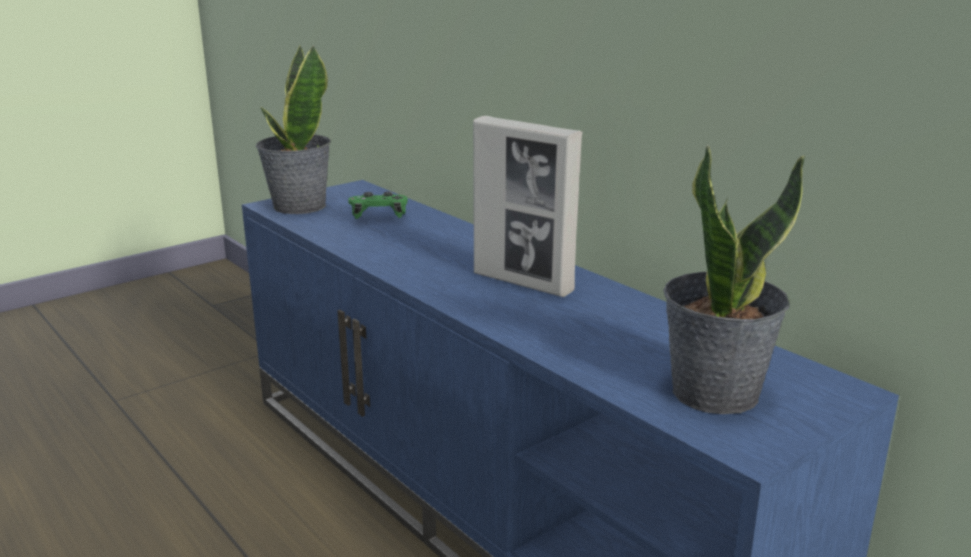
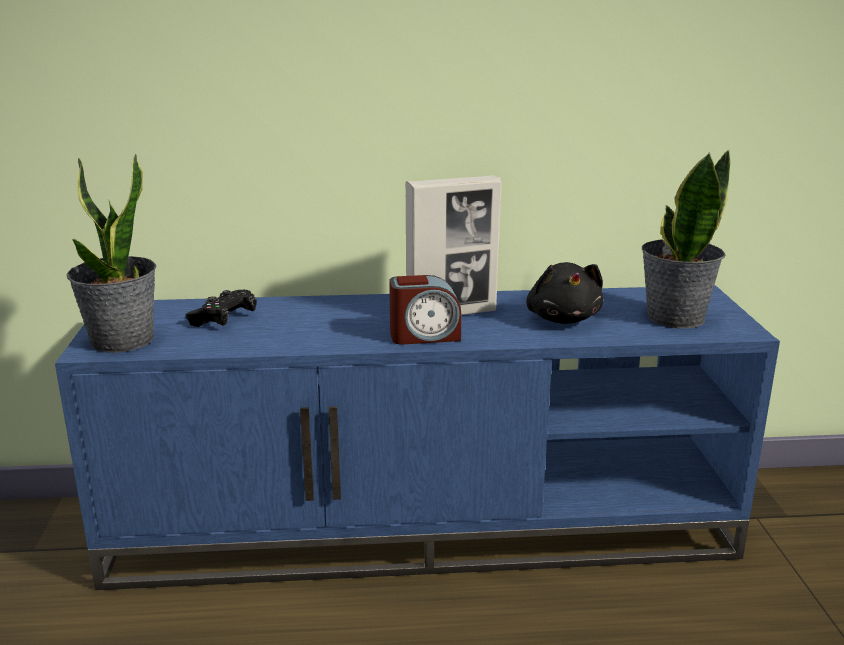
camera: 55 degrees left, 0 degrees up
green game controller [348,191,408,219] -> black game controller [185,290,257,327]
none -> alarm clock [389,275,462,344]
none -> black plush toy [526,262,603,324]

